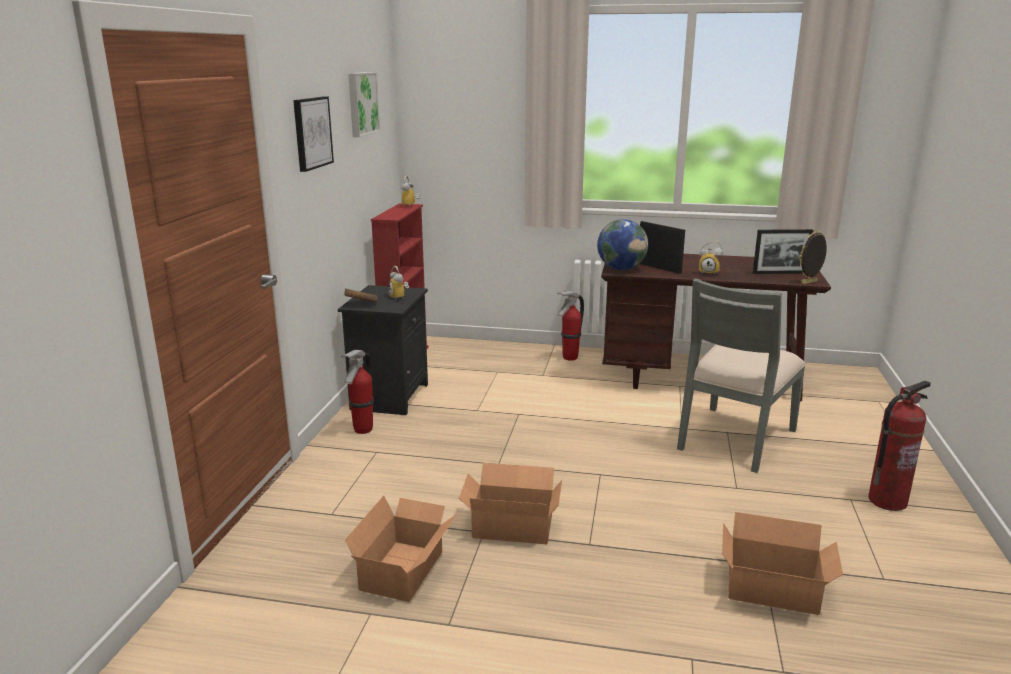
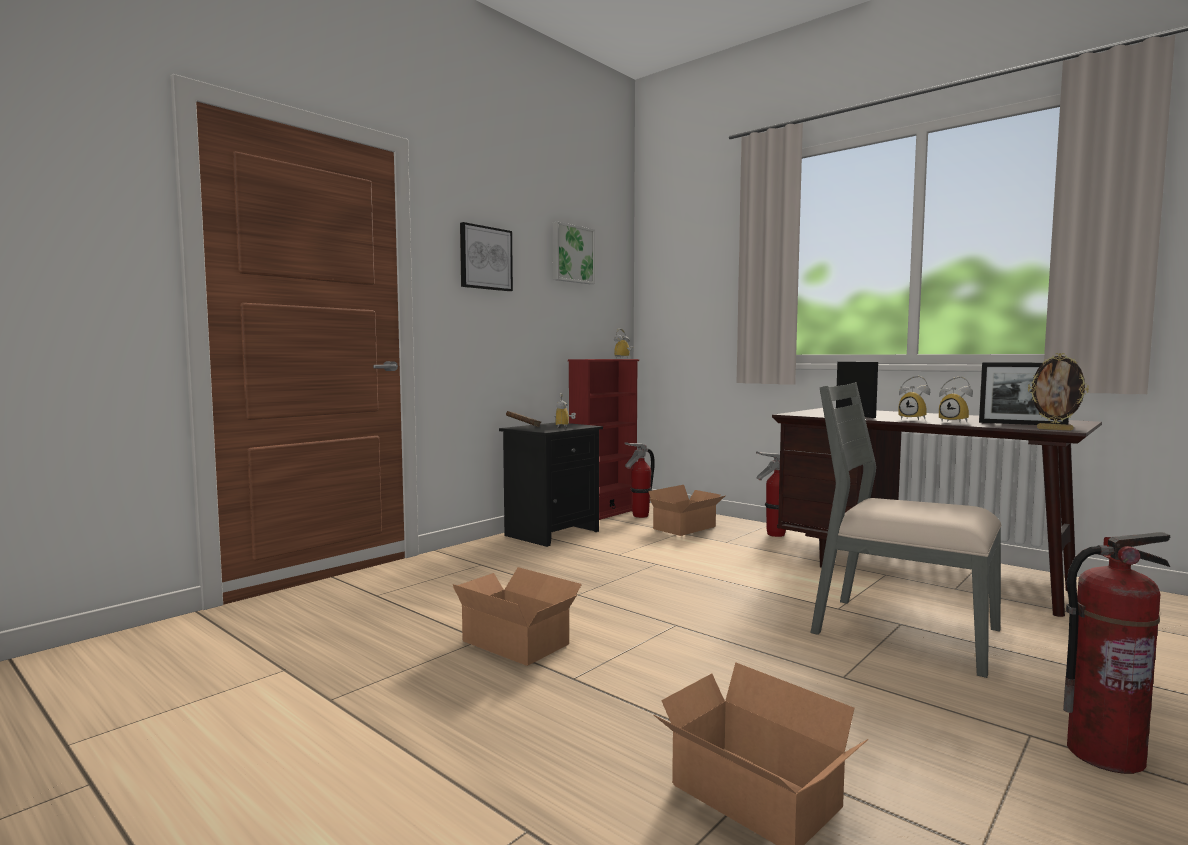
camera: 30 degrees right, 15 degrees down
fire extinguisher [342,350,374,434] -> fire extinguisher moved to [624,442,655,518]
cardboard box [345,496,458,602] -> cardboard box moved to [648,485,725,536]
globe [597,219,648,270] -> none
grey chair [677,278,806,473] -> grey chair turned 60 degrees clockwise [810,382,1002,678]
picture frame [799,230,827,284] -> picture frame turned 150 degrees counterclockwise [1028,353,1089,431]
none -> alarm clock [939,377,973,423]

